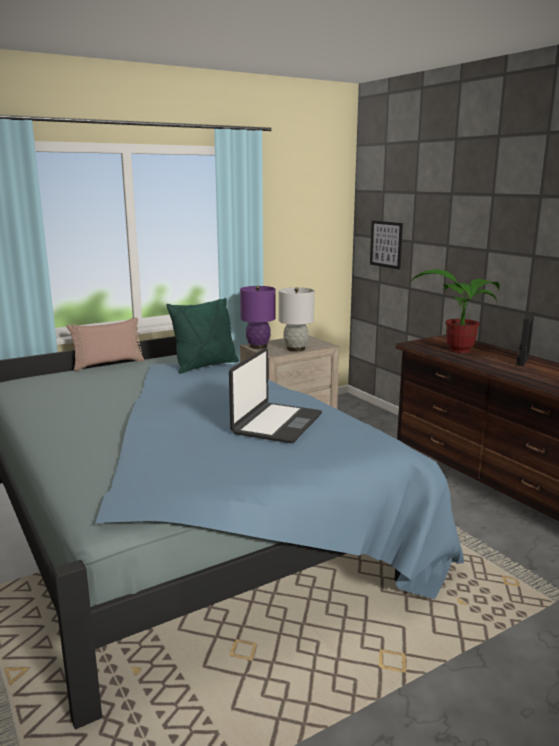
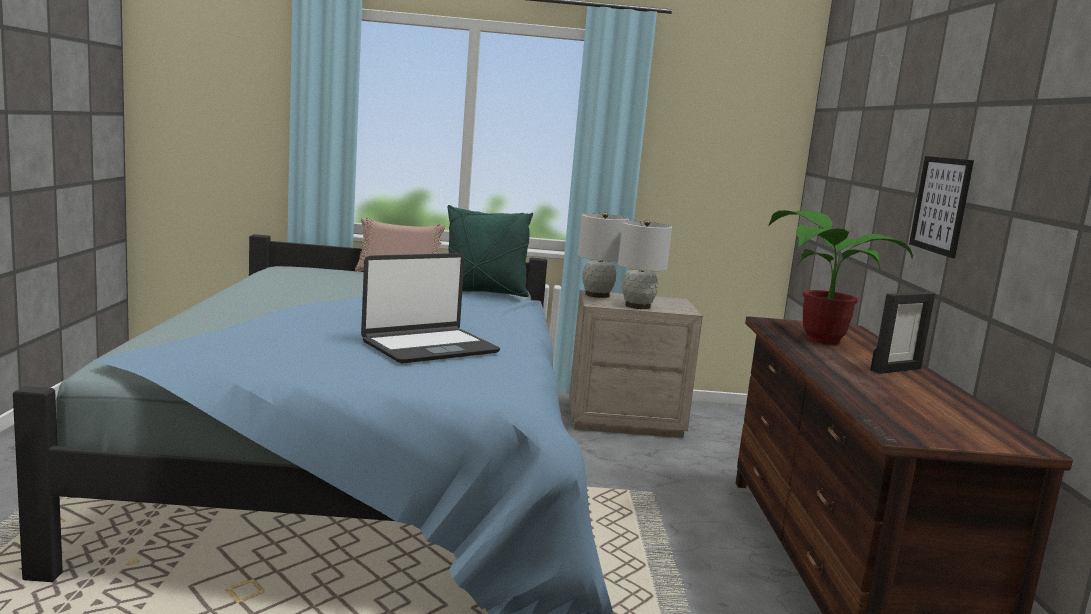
camera: 30 degrees right, 5 degrees down
purple table lamp [240,286,276,349] -> white table lamp [578,212,629,298]
picture [370,221,403,270] -> picture moved to [909,156,974,258]

